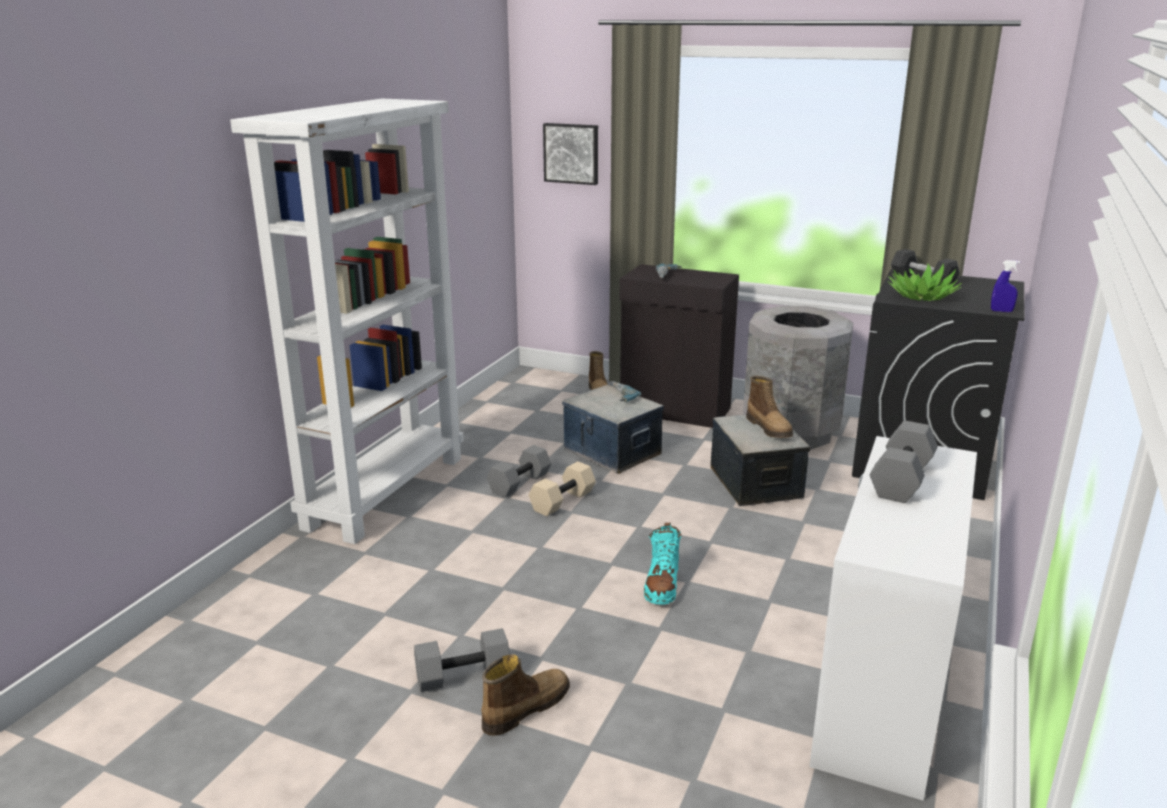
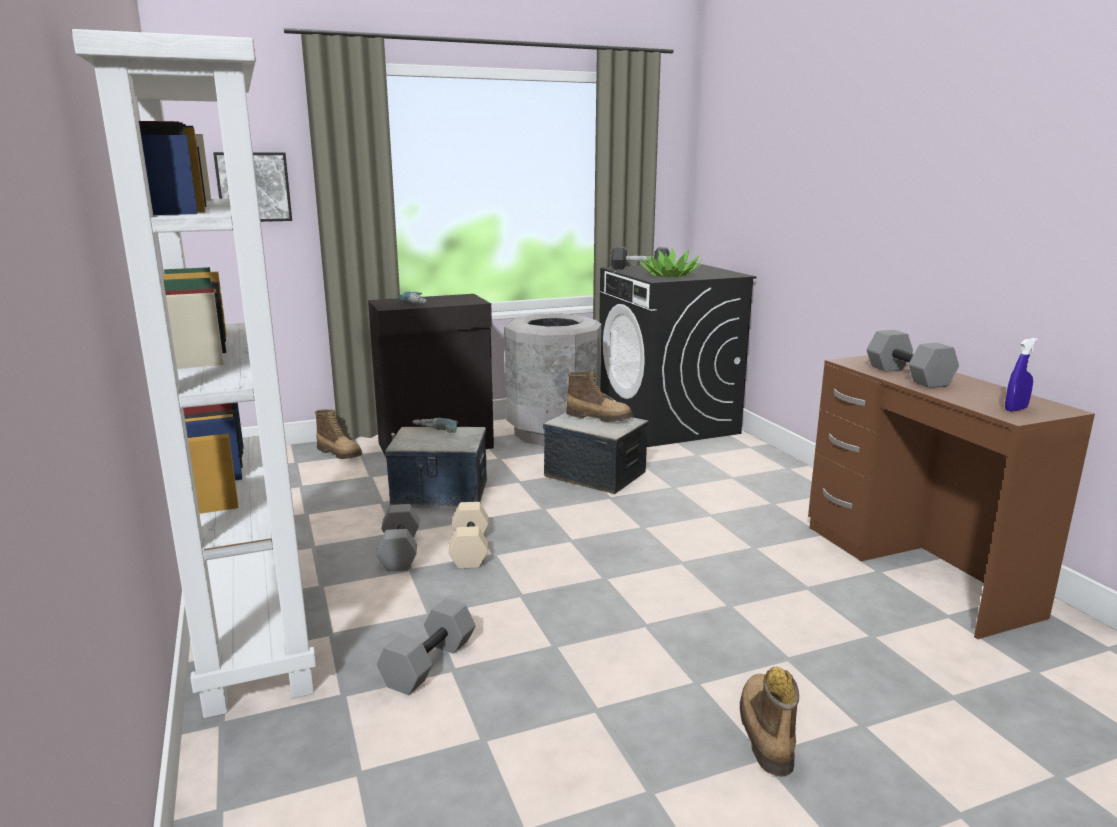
camera: 45 degrees left, 5 degrees down
grey dumbbell [414,628,510,692] -> grey dumbbell moved to [377,598,475,695]
turquoise boot [644,522,681,605] -> none
white desk [809,436,977,801] -> brown desk [808,355,1095,639]
blue spray bottle [991,260,1020,312] -> blue spray bottle moved to [1005,338,1038,412]

